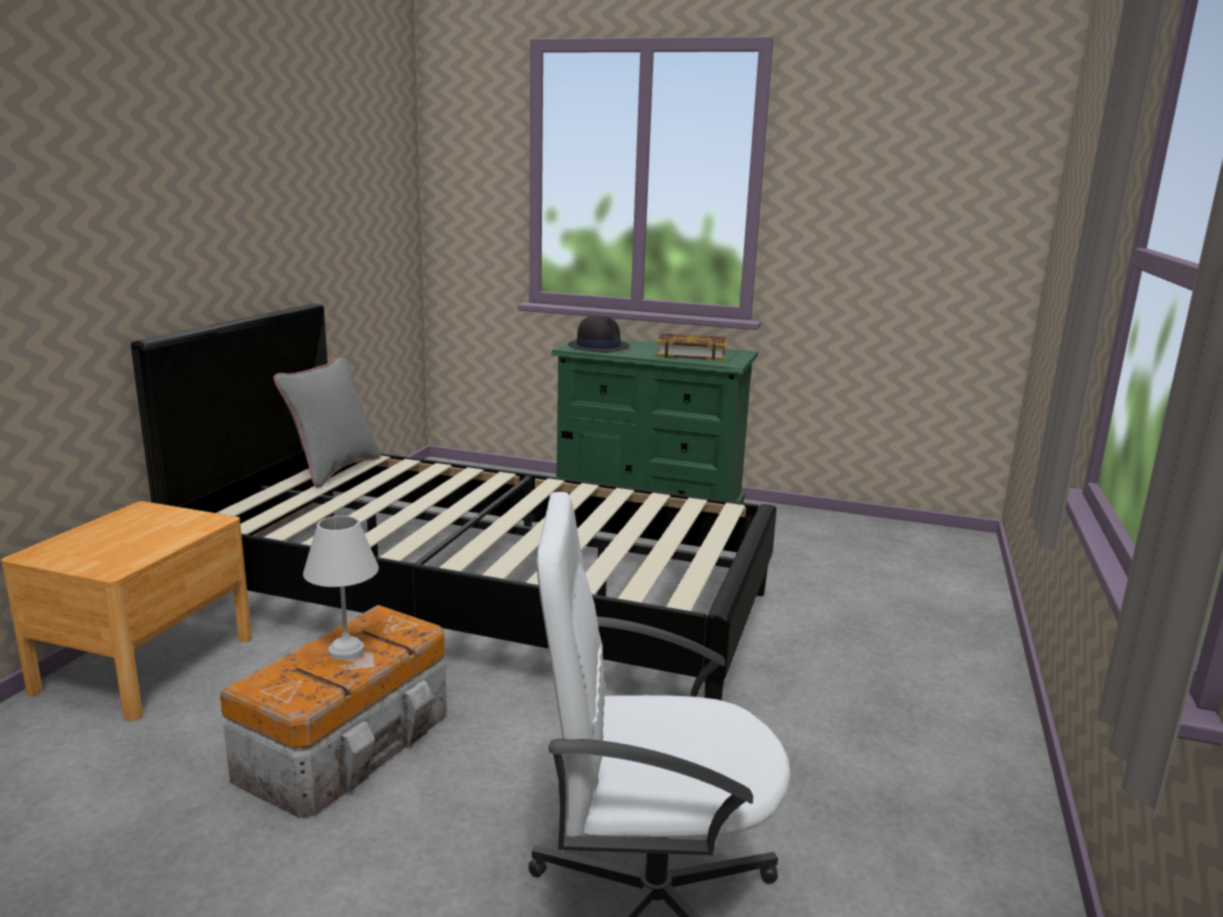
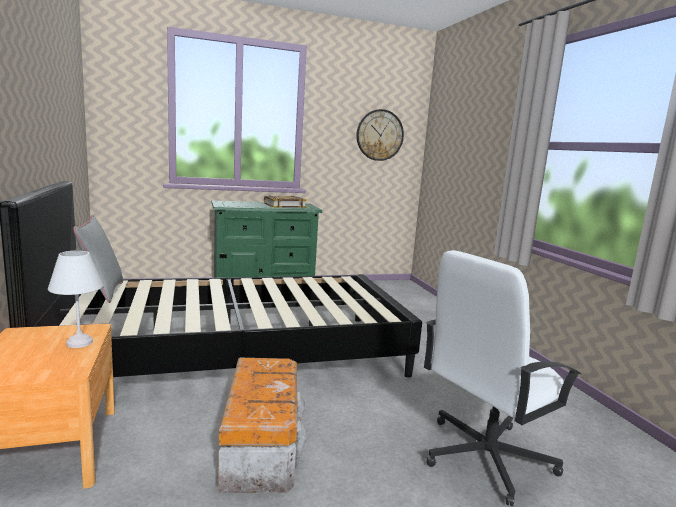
camera: 35 degrees left, 5 degrees down
white table lamp [303,516,379,660] -> white table lamp moved to [48,251,103,348]
black hat [568,315,630,353] -> none
none -> wall clock [356,109,404,161]

